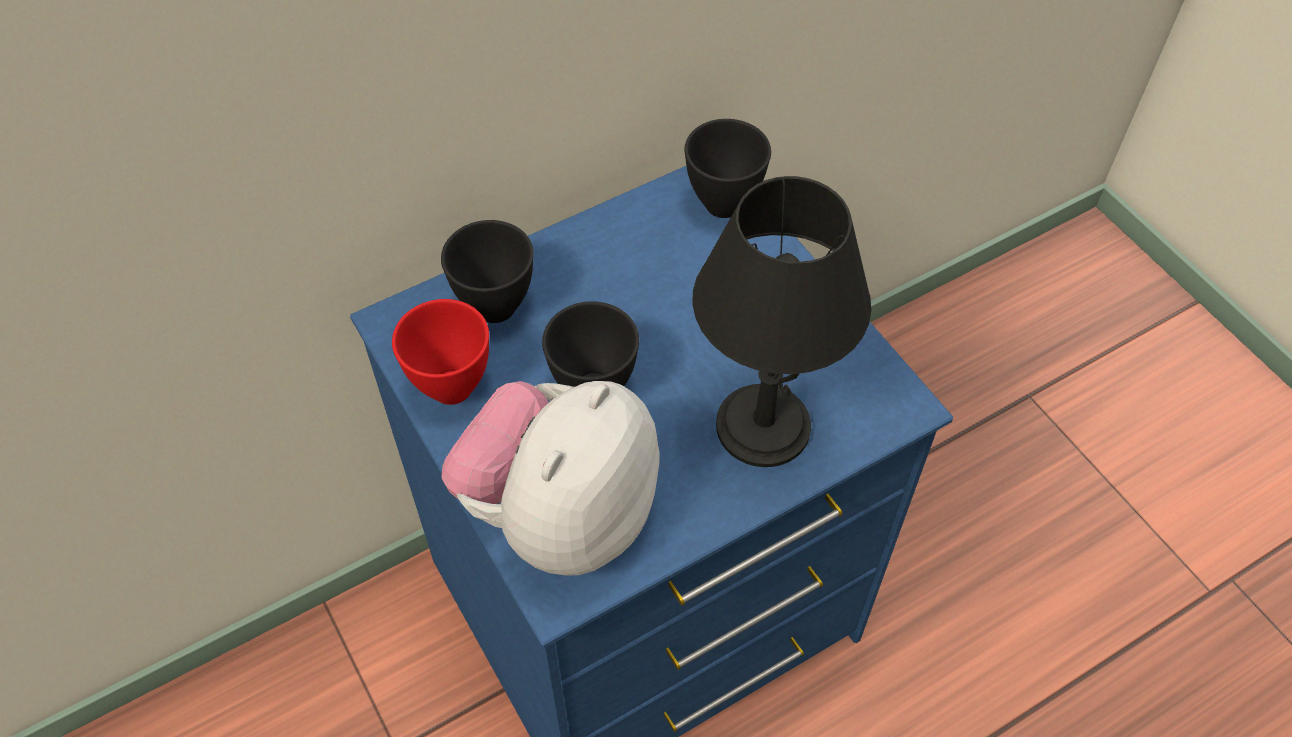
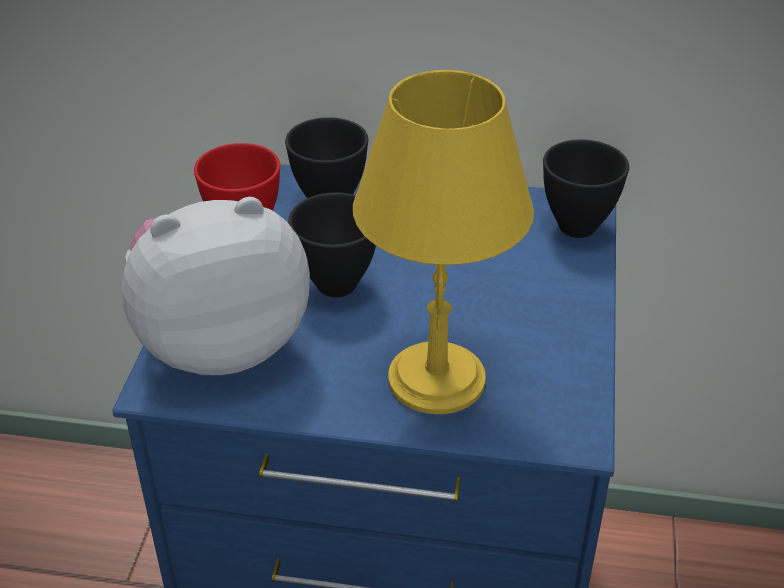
camera: 40 degrees right, 15 degrees down
black table lamp [692,176,871,467] -> yellow table lamp [353,70,534,414]

